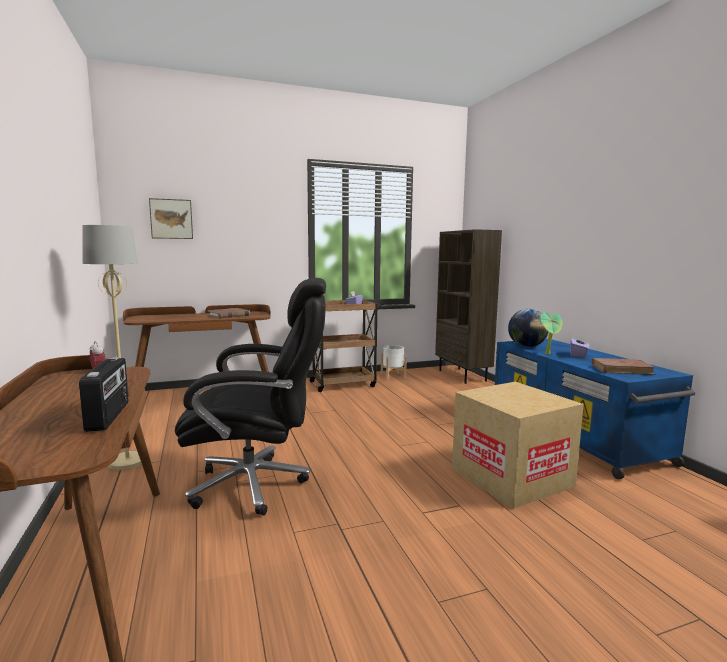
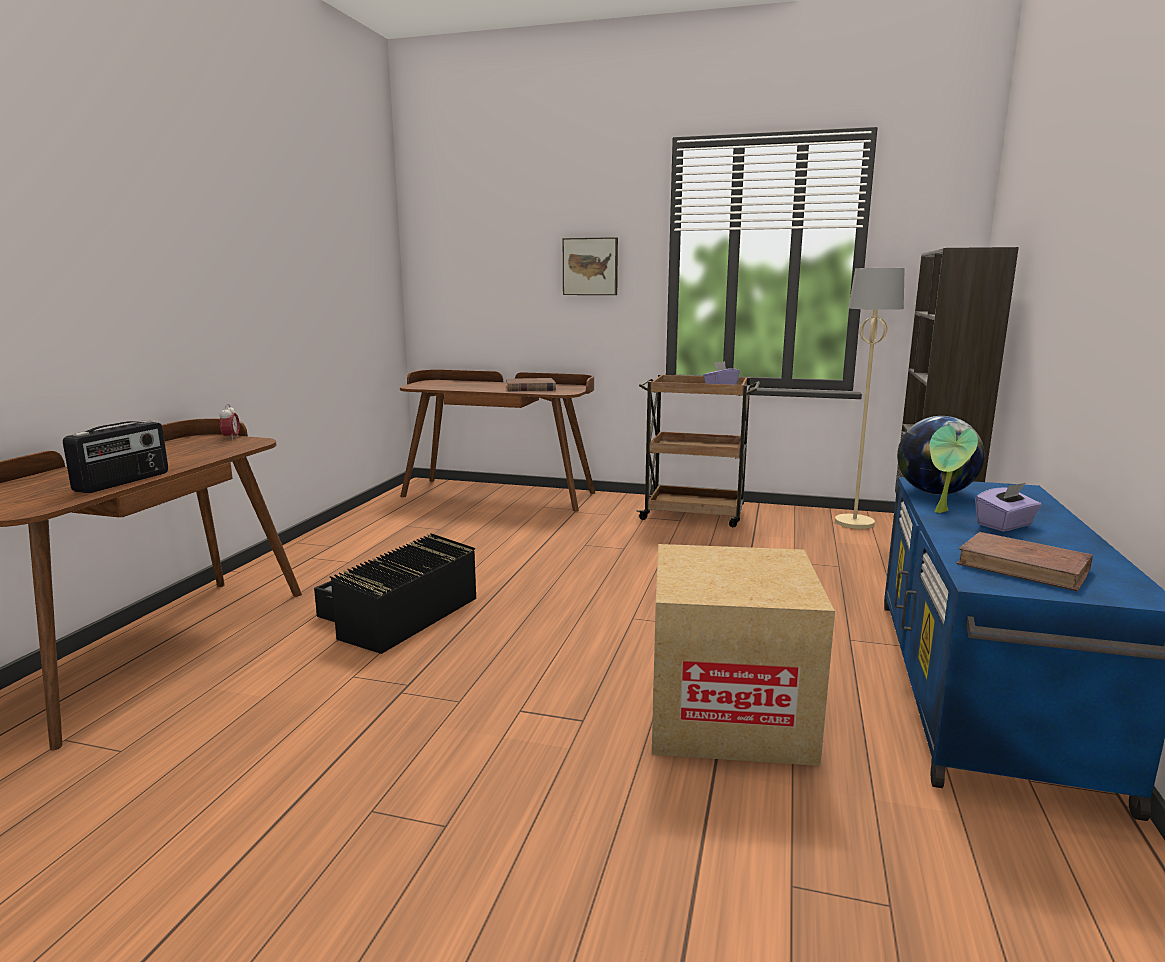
camera: 35 degrees right, 5 degrees up
beige floor lamp [82,225,142,470] -> beige floor lamp moved to [835,268,905,529]
picture [149,198,193,239] -> picture moved to [563,237,618,295]
black office chair [175,278,326,515] -> black storage box [314,533,476,654]
white planter [381,345,407,380] -> none

